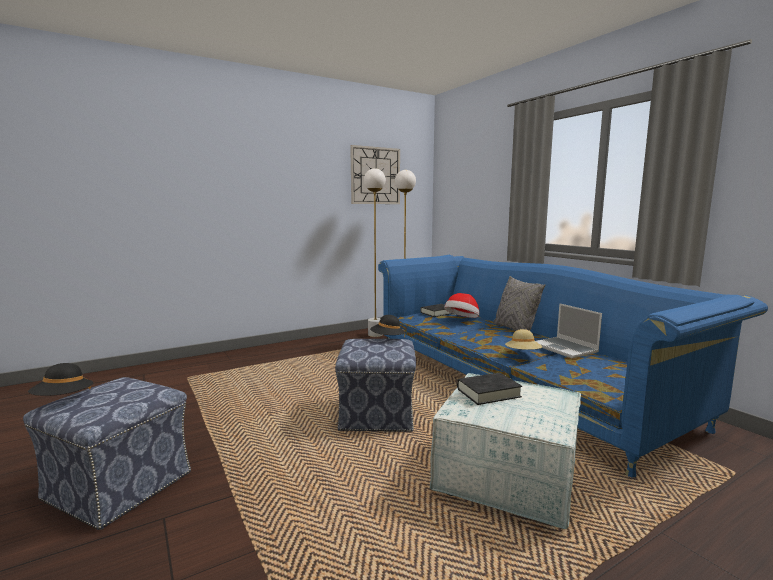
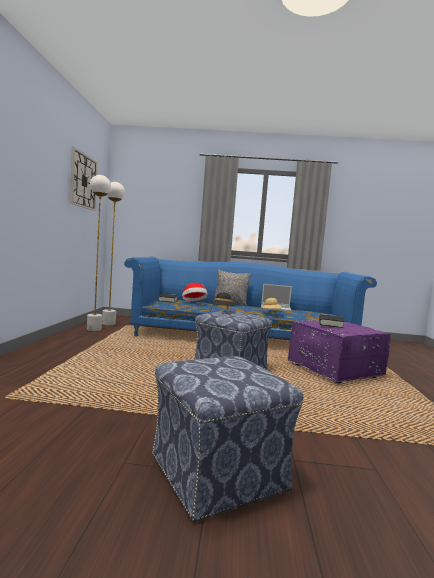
camera: 55 degrees left, 5 degrees down
black hat [28,363,93,396] -> none
white ottoman [430,373,581,529] -> purple ottoman [288,320,391,383]

